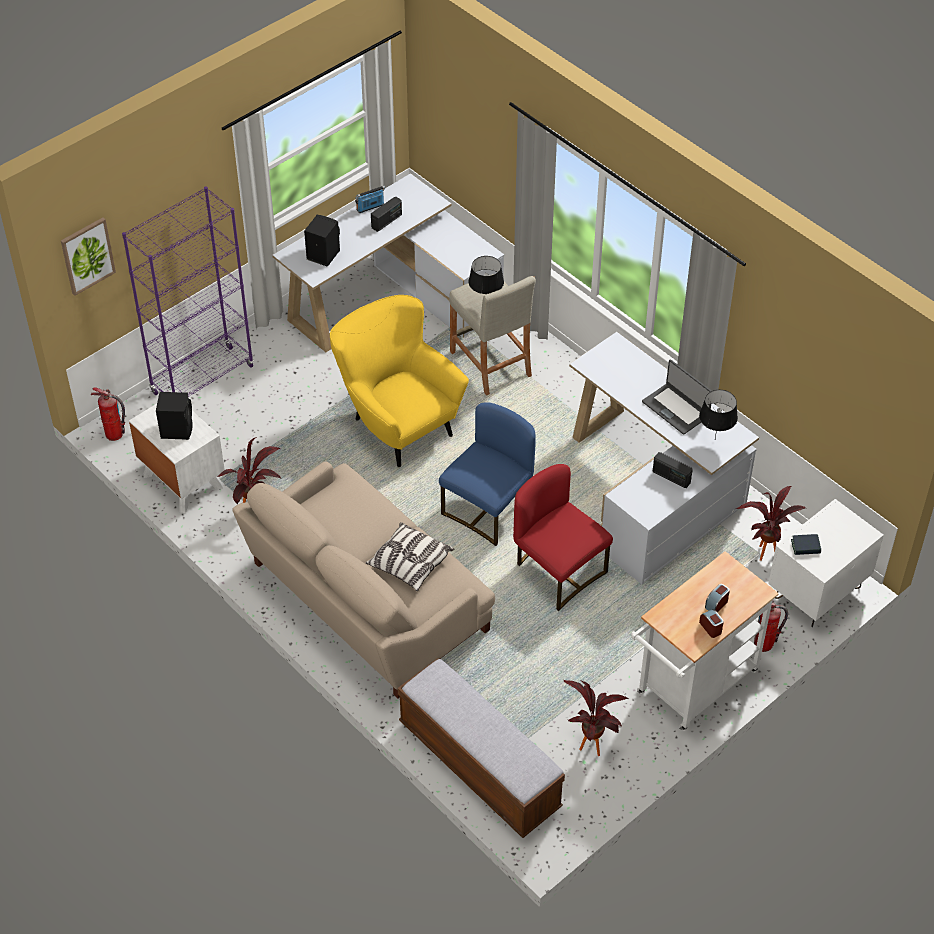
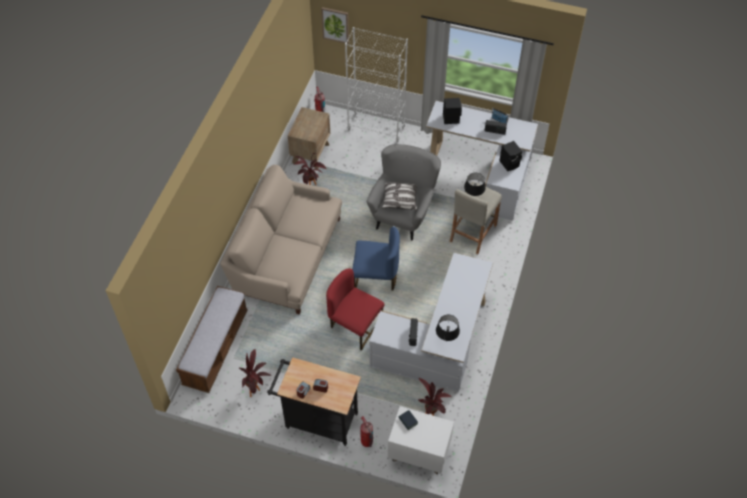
camera: 60 degrees right, 5 degrees up
purple bookcase [122,186,254,397] -> white bookcase [345,27,408,142]
white nightstand [129,404,225,513] -> brown nightstand [288,107,330,169]
black speaker [156,392,193,440] -> black speaker moved to [499,141,522,171]
yellow armchair [330,295,469,467] -> grey armchair [366,144,441,240]
pillow [366,522,454,591] -> pillow moved to [382,182,417,210]
red chair [513,464,613,611] -> red chair turned 75 degrees counterclockwise [326,269,384,351]
white cart [631,551,779,731] -> black cart [267,357,361,446]
laptop [642,359,712,435] -> none

